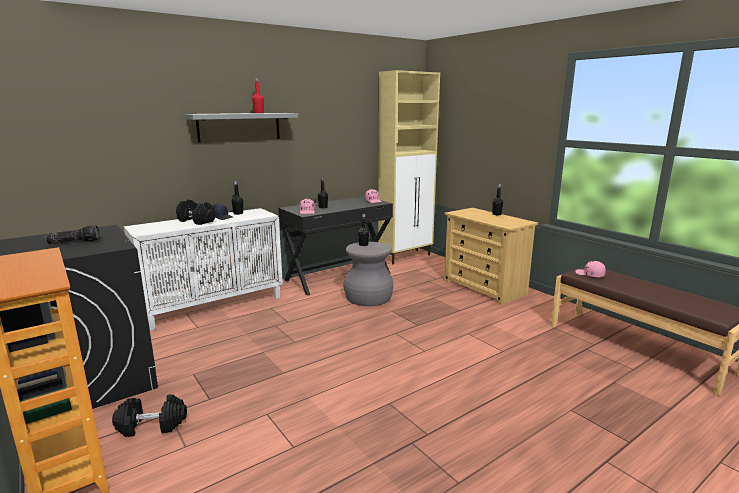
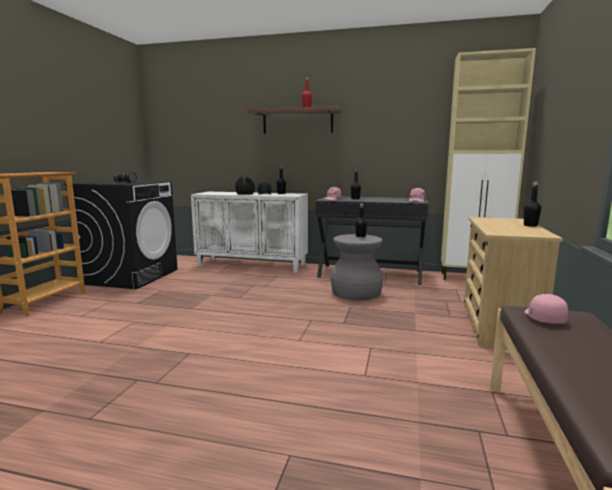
camera: 50 degrees right, 5 degrees down
black dumbbell [112,395,187,437] -> none
grey shelf [184,113,298,142] -> brown shelf [247,106,342,134]

